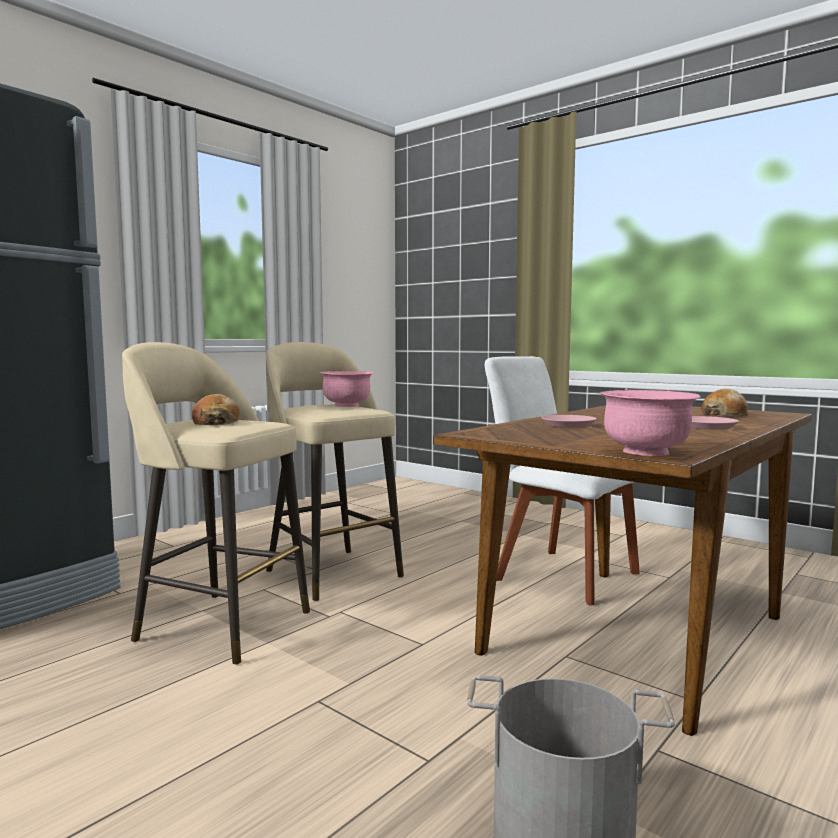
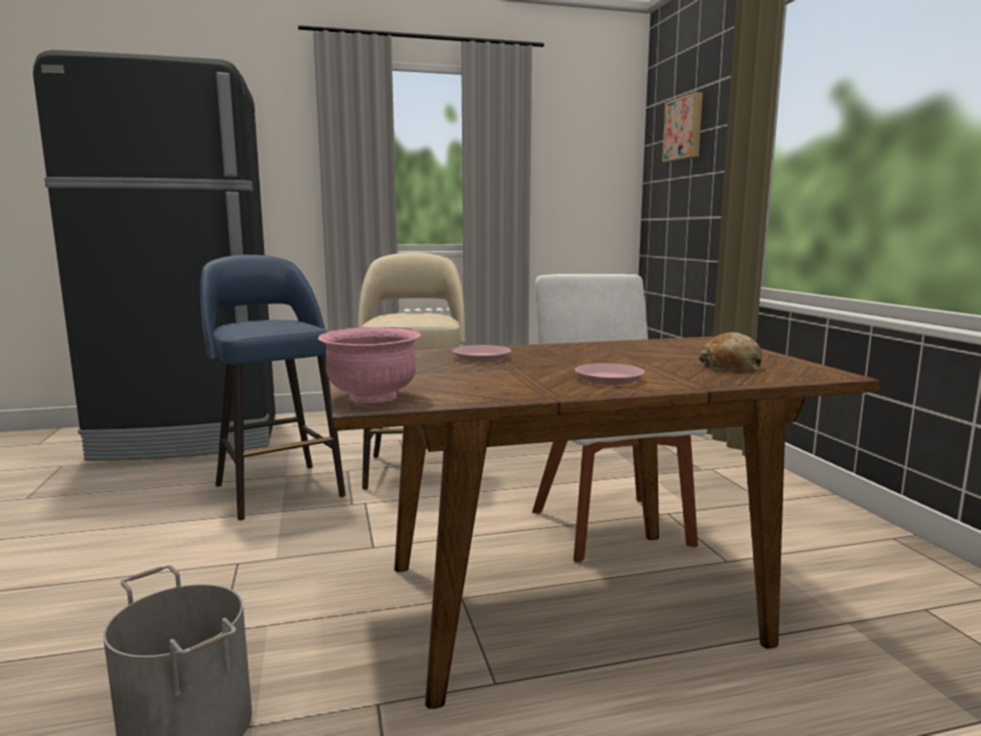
camera: 35 degrees right, 5 degrees up
beige stool [122,342,310,665] -> blue stool [200,255,346,521]
bread [192,394,240,425] -> none
pink bowl [320,371,373,407] -> none
none -> picture [662,92,703,162]

